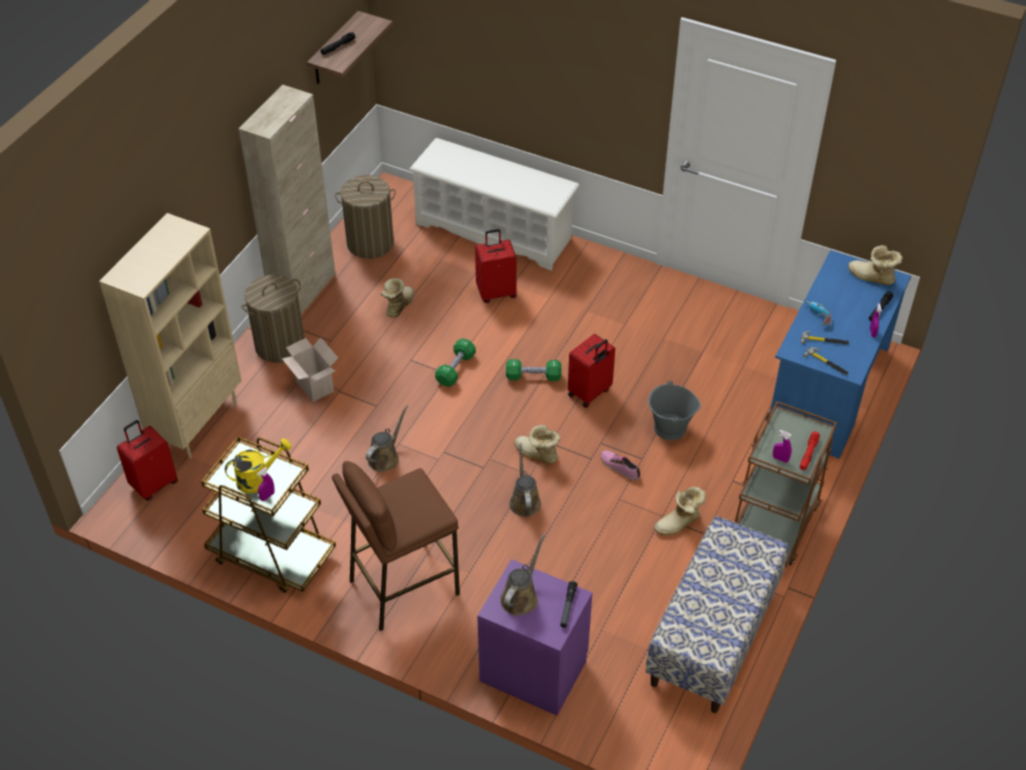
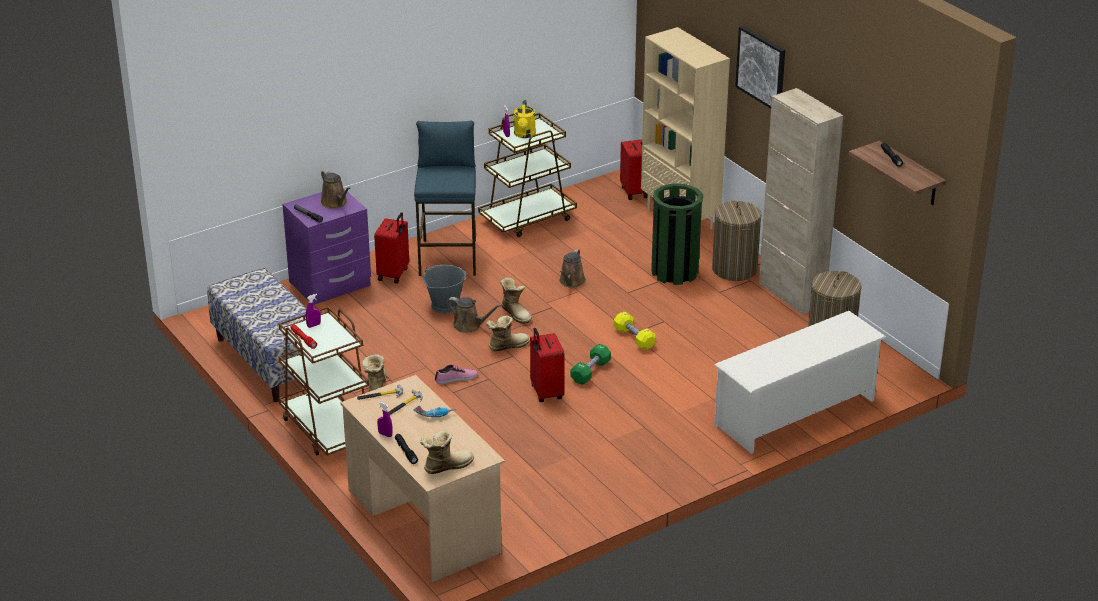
camera: 120 degrees right, 15 degrees down
cardboard box [281,337,338,402] -> green trash can [651,183,703,285]
brown stool [332,461,460,631] -> blue stool [414,121,476,276]
brown watering can [366,405,408,472] -> brown watering can turned 45 degrees clockwise [559,249,586,288]
boot [381,278,414,318] -> boot moved to [500,277,532,324]
green dumbbell [435,338,476,387] -> yellow dumbbell [613,311,656,350]
red suitcase [475,229,517,303] -> red suitcase moved to [374,212,409,284]
grey bucket [648,380,701,440] -> grey bucket moved to [423,265,466,314]
blue desk [769,250,911,459] -> beige desk [340,375,505,582]
none -> picture [735,26,785,109]

